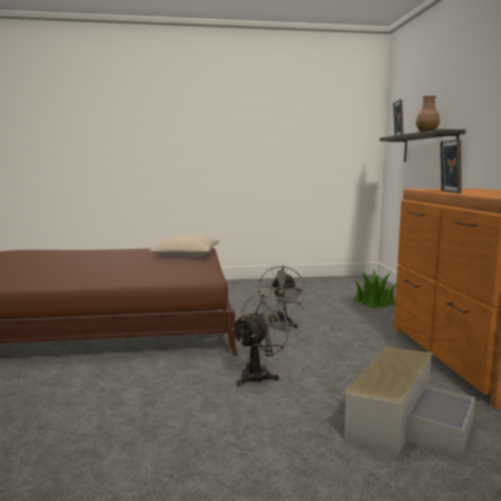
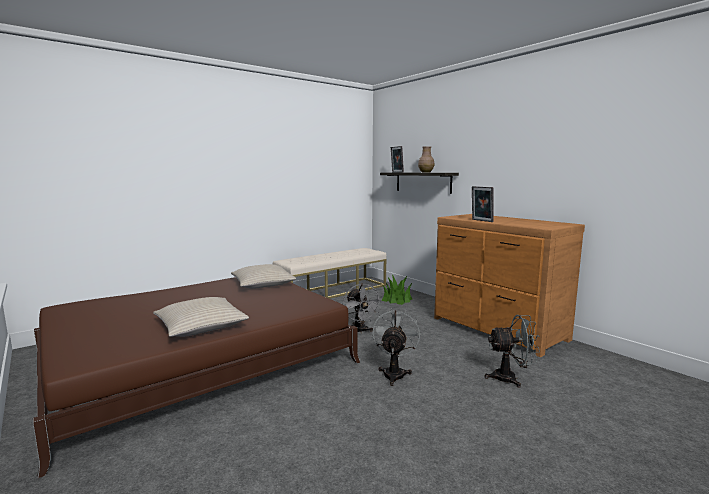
camera: 30 degrees left, 0 degrees up
grey storage box [344,347,475,459] -> grey fan [484,315,540,388]
none -> beige pillow [153,297,249,337]
none -> beige bench [273,248,386,299]

